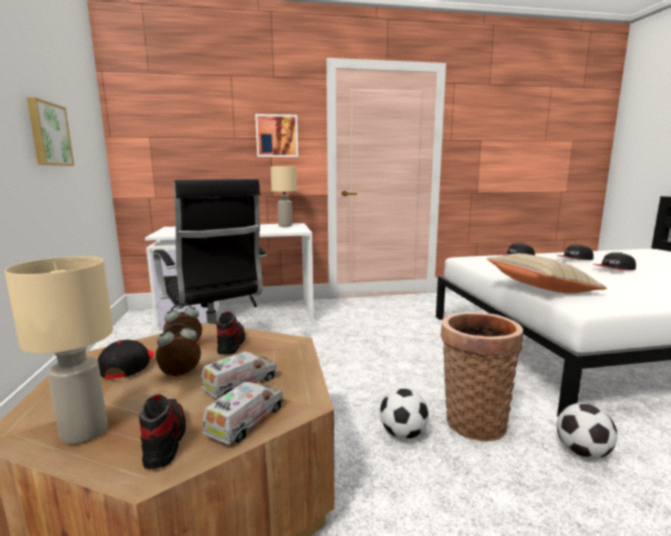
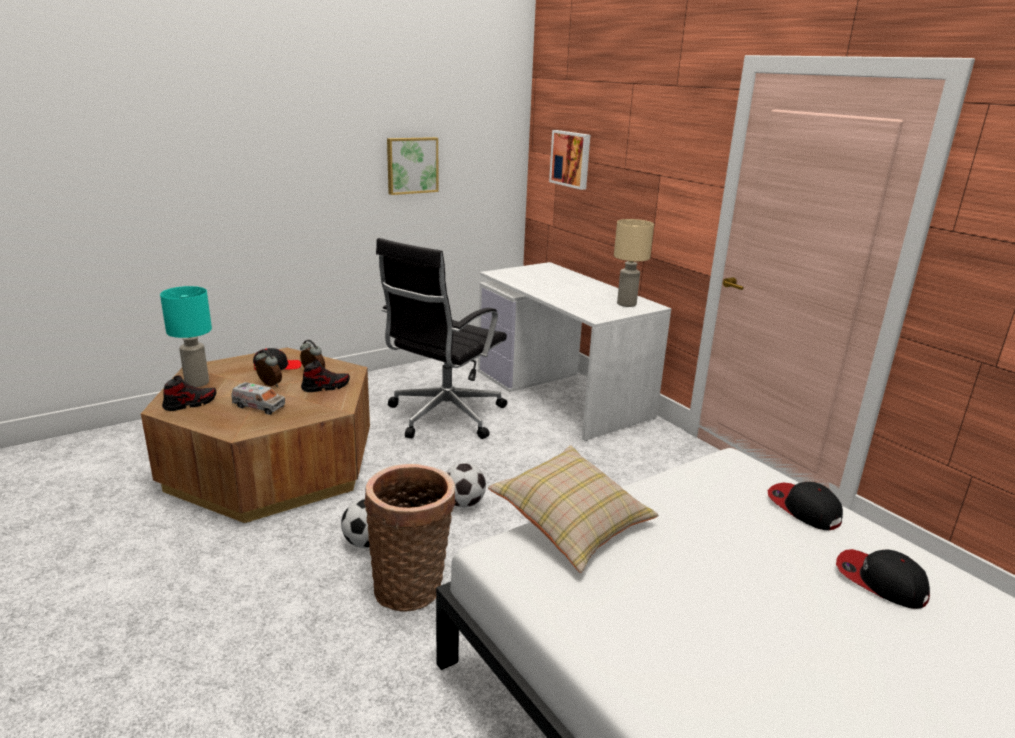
camera: 65 degrees right, 10 degrees up
beige table lamp [5,256,113,444] -> turquoise table lamp [160,286,212,387]
toy truck [203,382,284,445] -> none
picture [255,114,298,157] -> picture moved to [549,130,590,190]
football [557,403,617,459] -> football moved to [446,463,486,508]
cap [592,252,636,270] -> none

